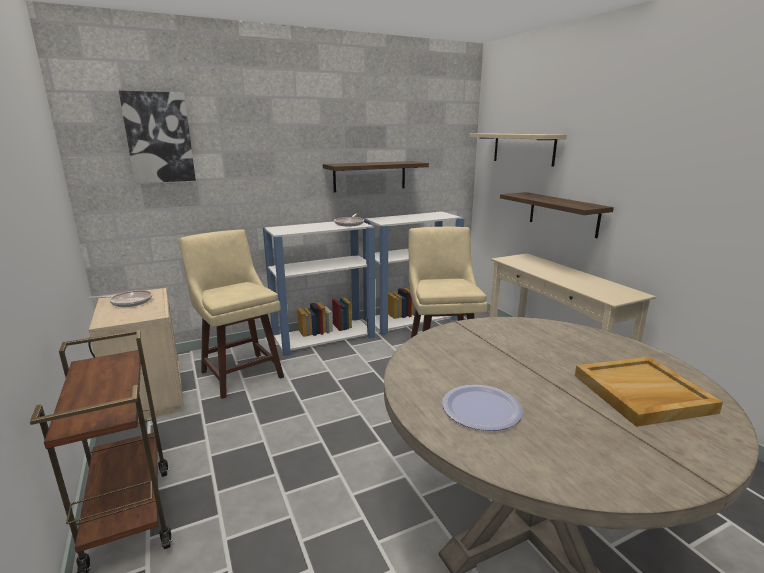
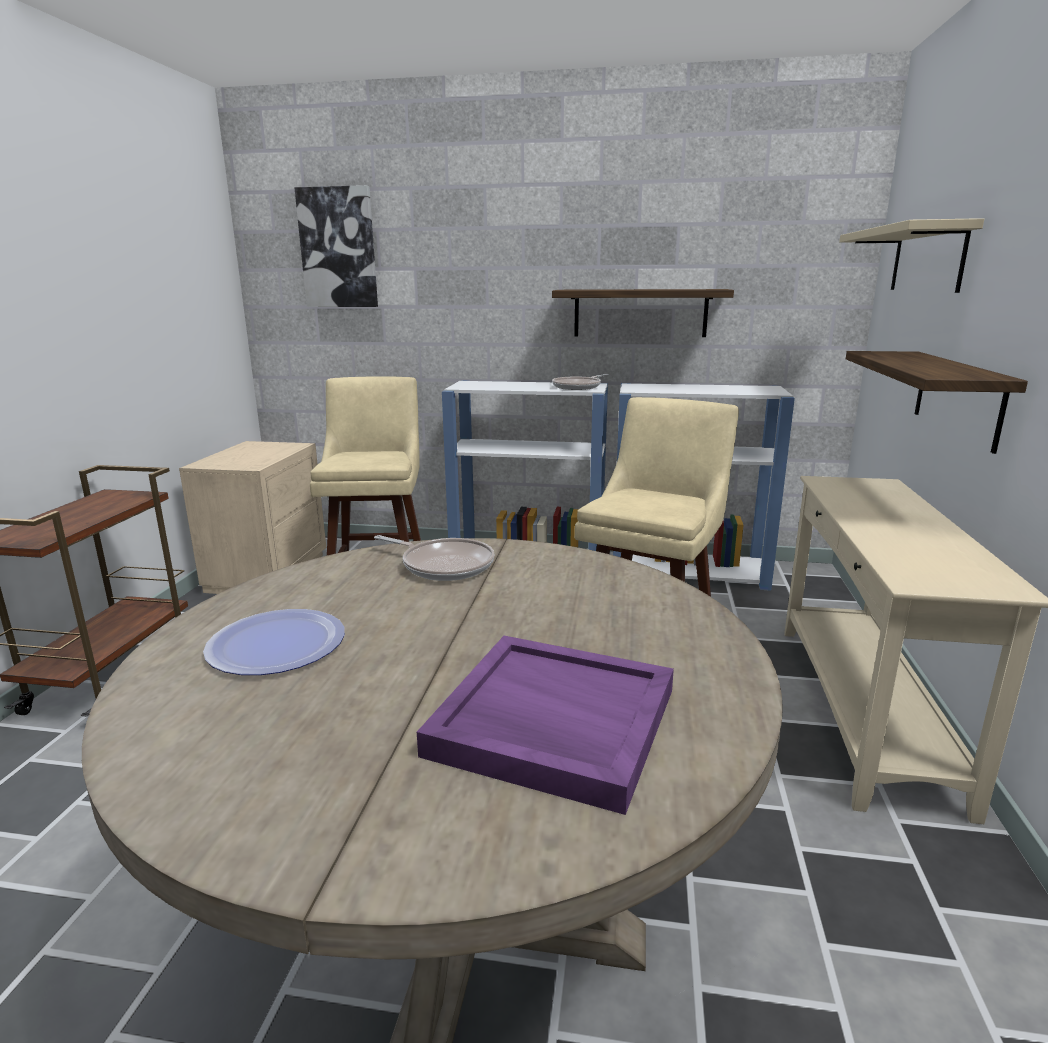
camera: 35 degrees right, 0 degrees up
frying pan [89,290,152,307] -> frying pan moved to [374,535,494,581]
beige tray [575,357,723,427] -> purple tray [417,636,674,815]

